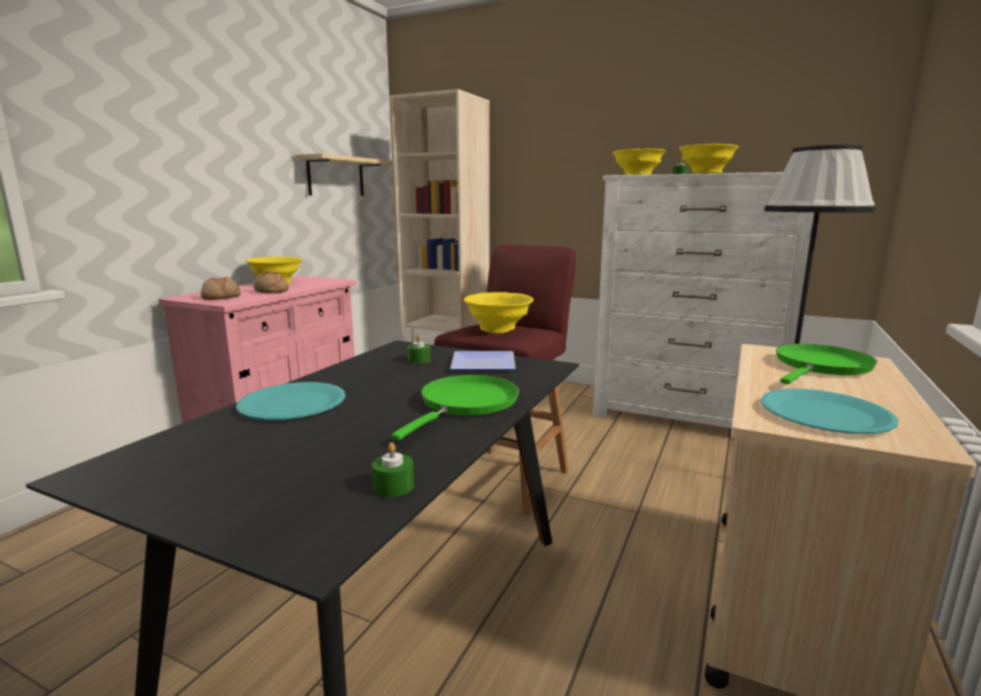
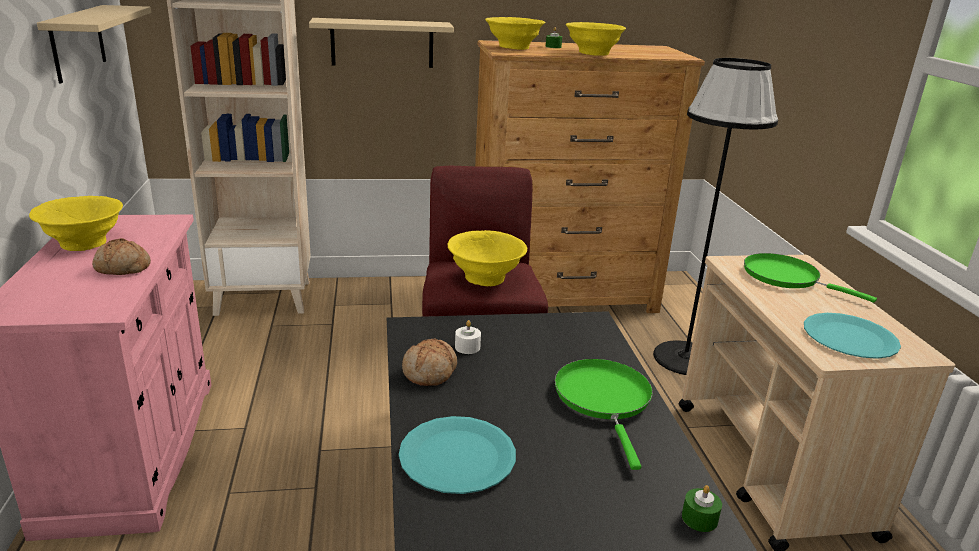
camera: 35 degrees left, 10 degrees up
bread [201,277,241,300] -> bread moved to [402,338,457,386]
green candle [407,334,430,364] -> white candle [455,320,481,354]
plate [450,351,516,370] -> none
white dresser [593,172,814,428] -> brown dresser [475,40,705,313]
green frying pan [776,344,877,384] -> green frying pan turned 60 degrees counterclockwise [744,253,877,303]
none -> beige shelf [309,18,454,68]

